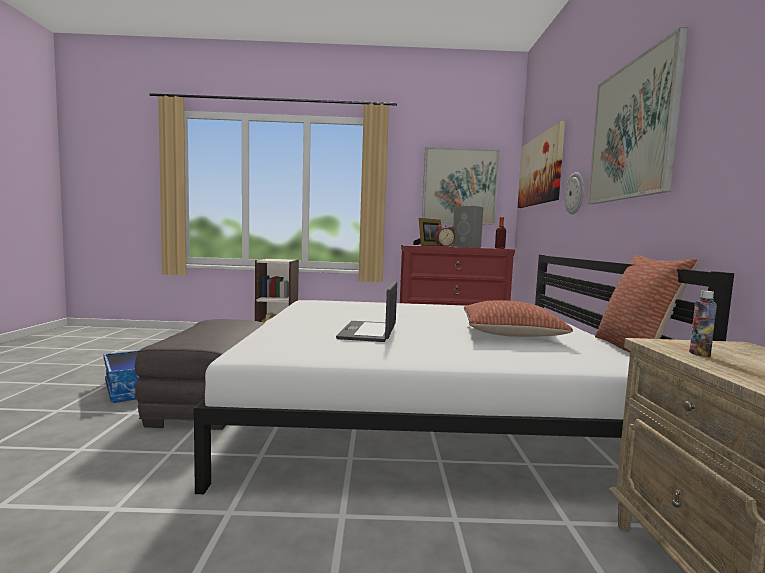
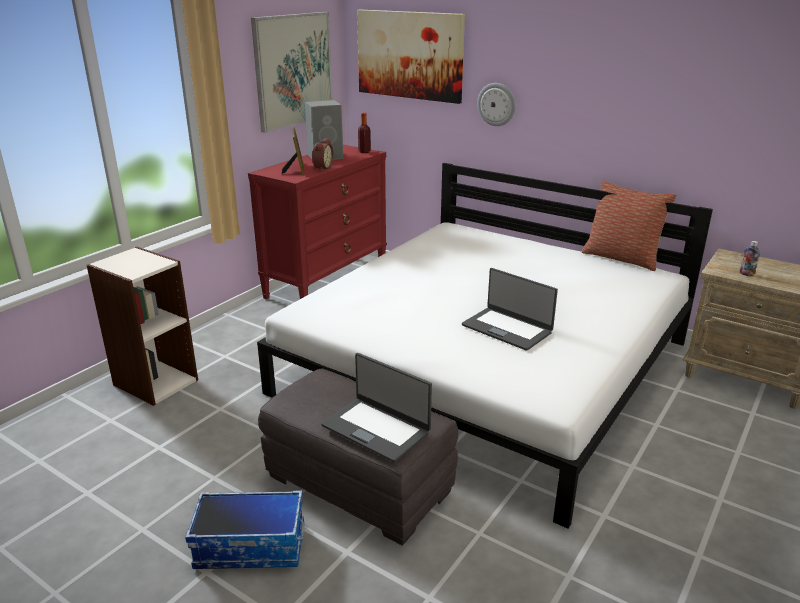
camera: 55 degrees left, 20 degrees up
pillow [464,300,573,337] -> none
picture [588,27,688,204] -> none
none -> laptop [321,353,432,463]

